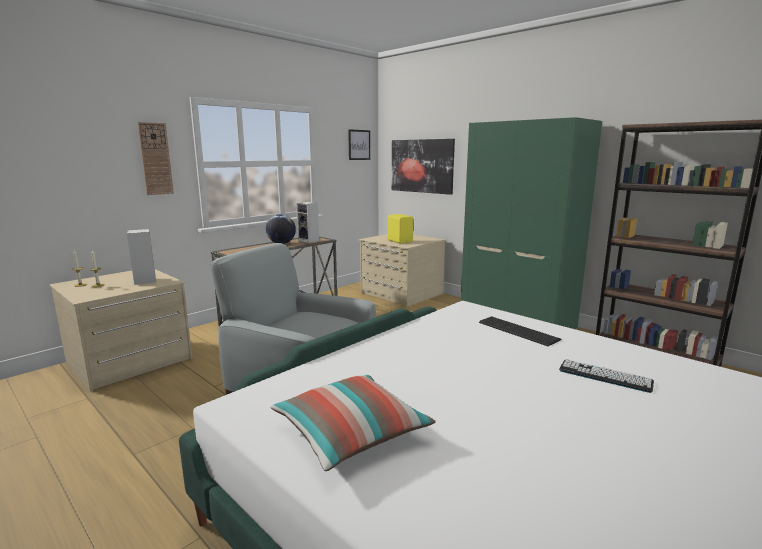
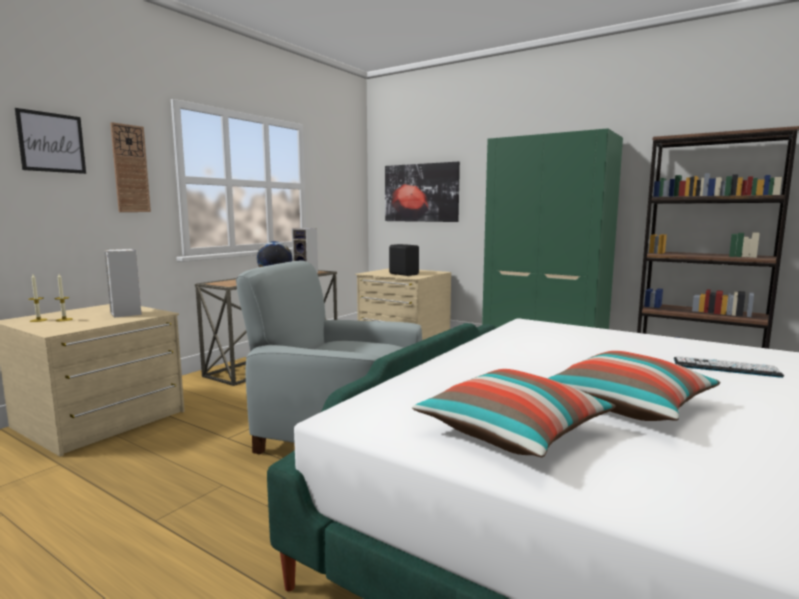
camera: 10 degrees left, 5 degrees down
picture [348,129,370,160] -> picture moved to [15,108,86,174]
yellow speaker [388,214,413,244] -> black speaker [389,244,419,276]
keyboard [479,316,561,346] -> none
none -> pillow [548,351,720,421]

